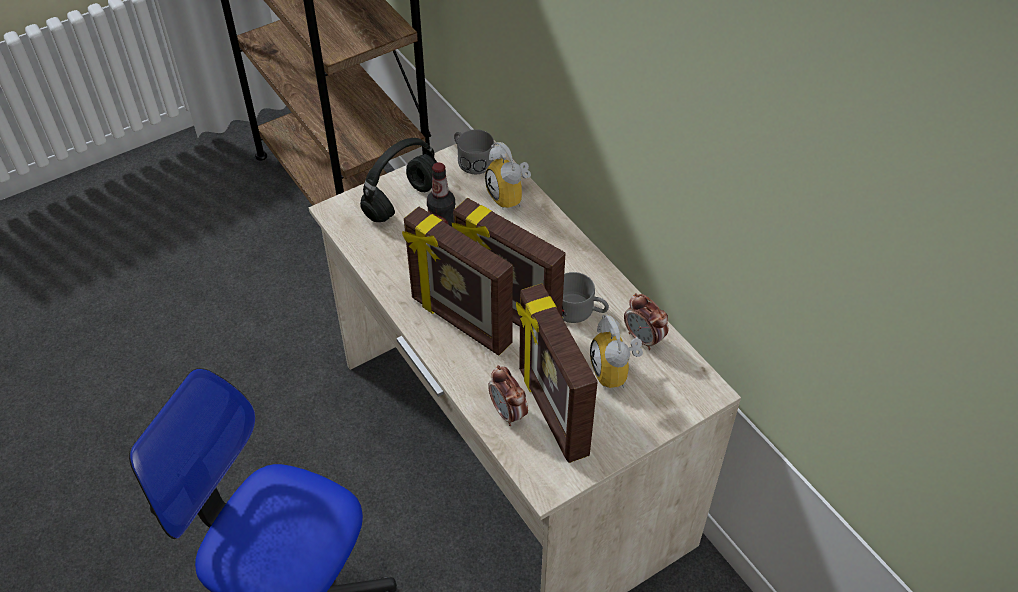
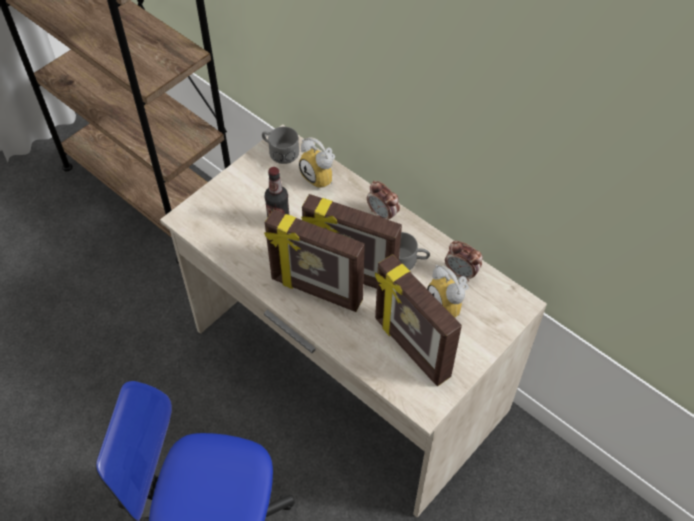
camera: 15 degrees left, 5 degrees up
black headphones [360,138,438,222] -> none
alarm clock [489,365,528,426] -> alarm clock moved to [367,181,400,220]

